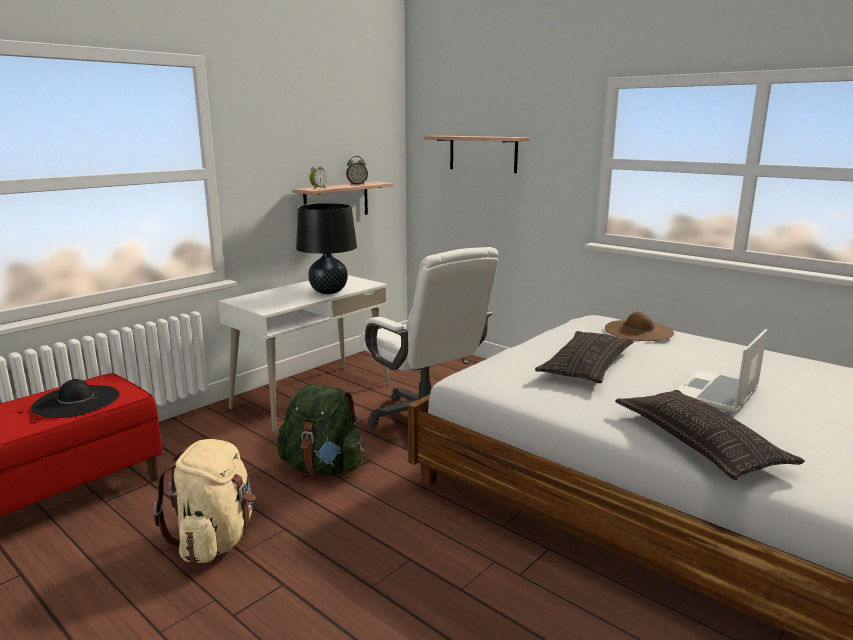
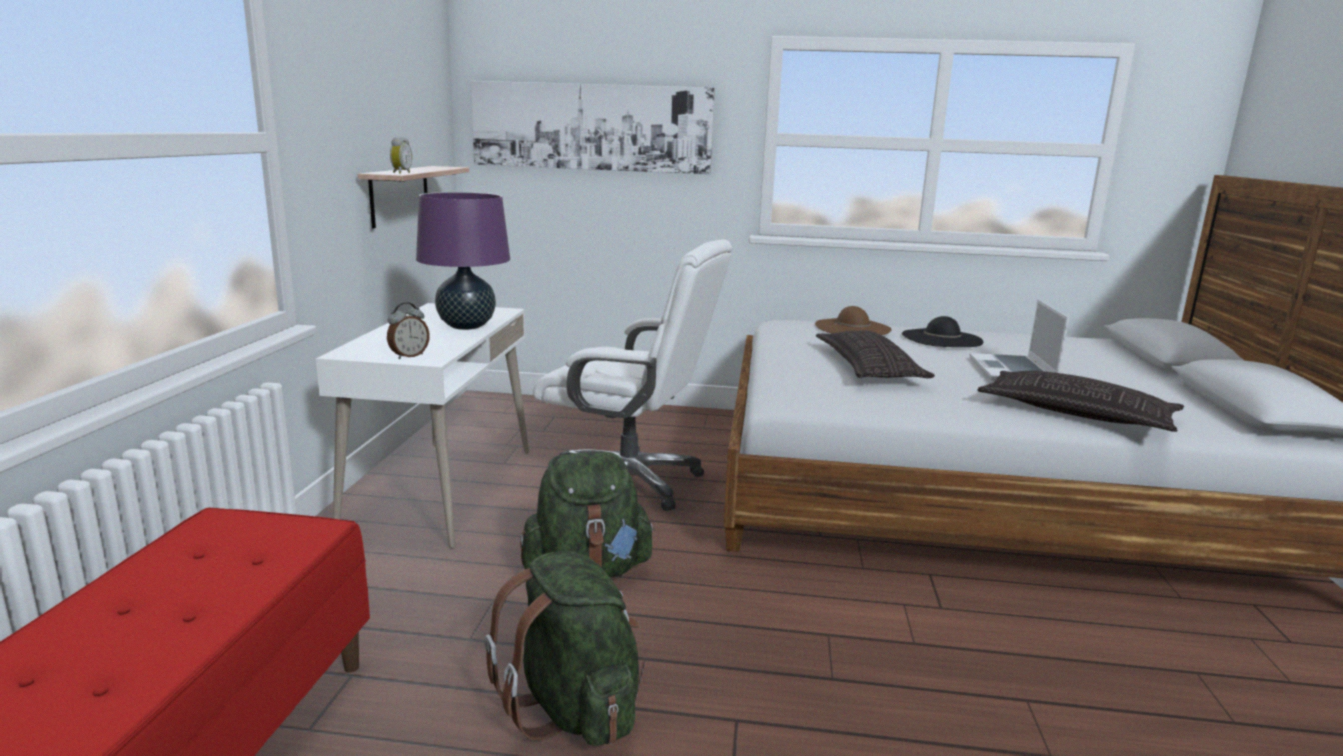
camera: 35 degrees left, 0 degrees up
black hat [31,379,120,418] -> black hat moved to [902,316,983,347]
beige backpack [154,439,255,564] -> green backpack [485,551,639,746]
black table lamp [296,203,357,294] -> purple table lamp [416,192,510,330]
alarm clock [346,156,368,185] -> alarm clock moved to [387,302,430,359]
shelf [424,136,530,173] -> picture [471,81,715,174]

